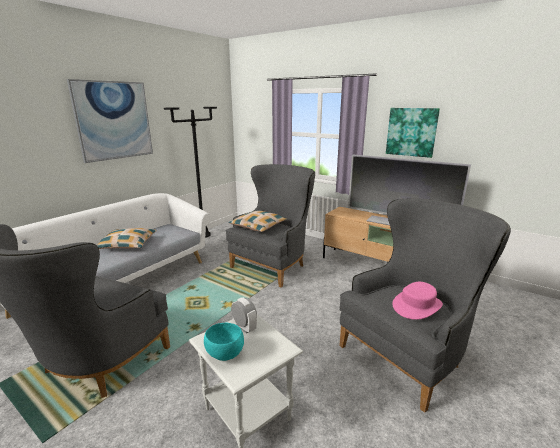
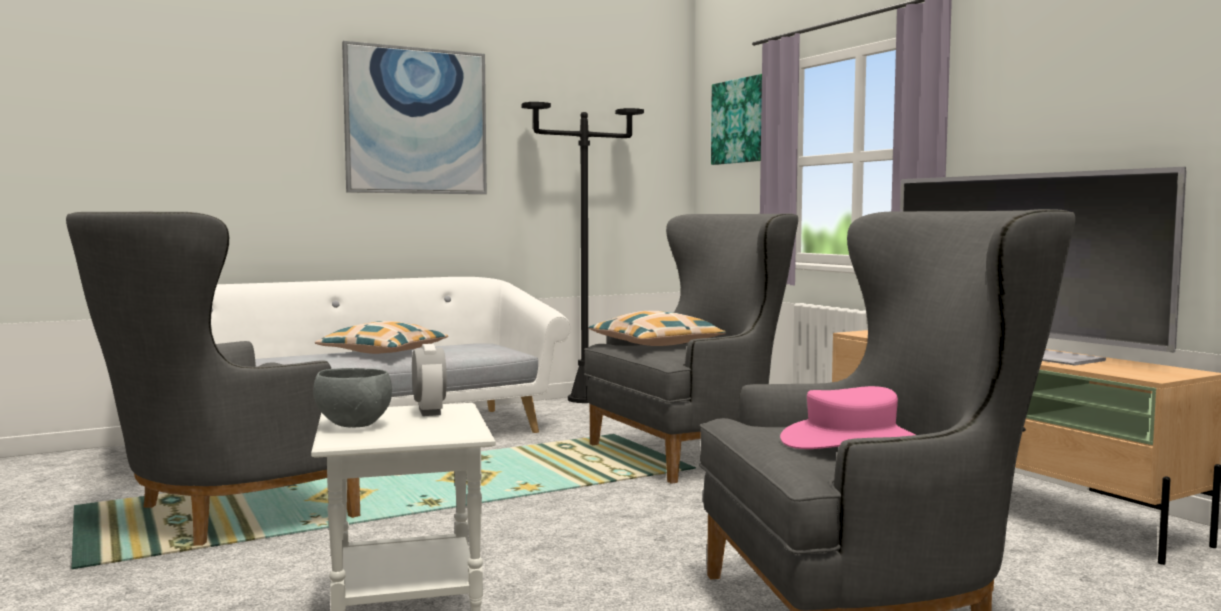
camera: 25 degrees right, 15 degrees down
turquoise bowl [204,323,244,361] -> grey bowl [313,368,392,427]
picture [386,108,440,158] -> picture moved to [711,74,762,165]

